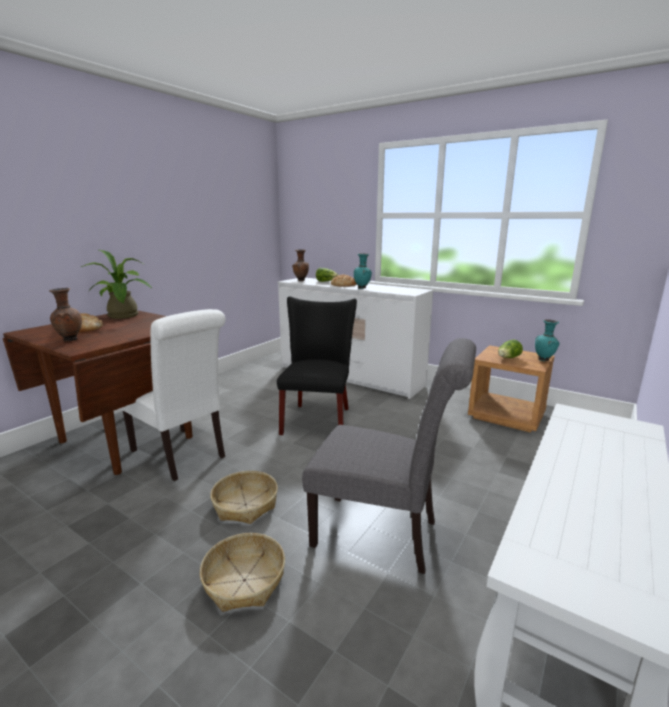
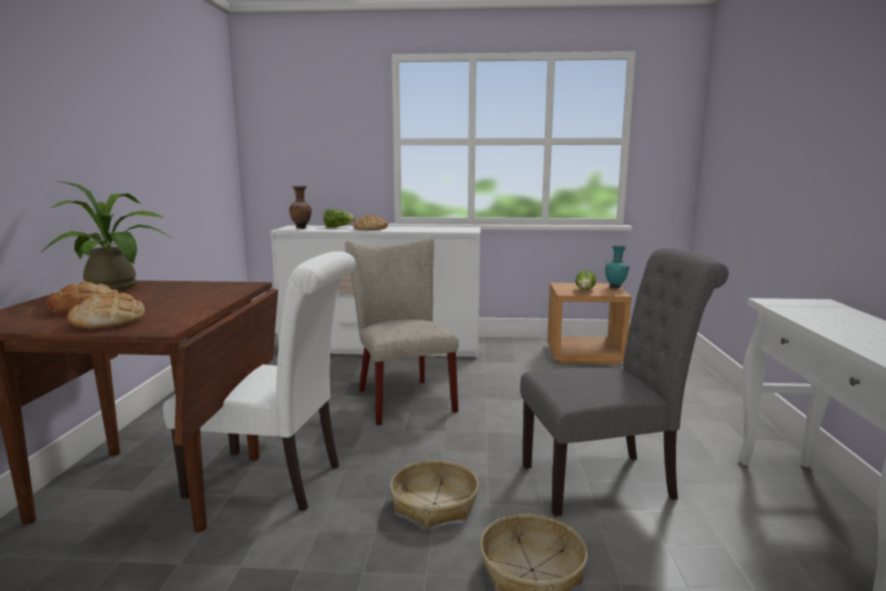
camera: 30 degrees left, 5 degrees down
brown vase [49,288,82,342] -> bread [67,292,145,329]
black chair [277,296,357,435] -> beige chair [345,237,459,425]
turquoise vase [354,253,372,289] -> none

